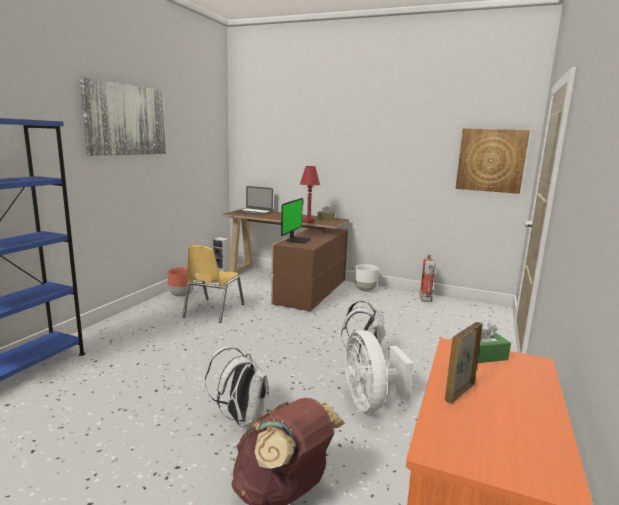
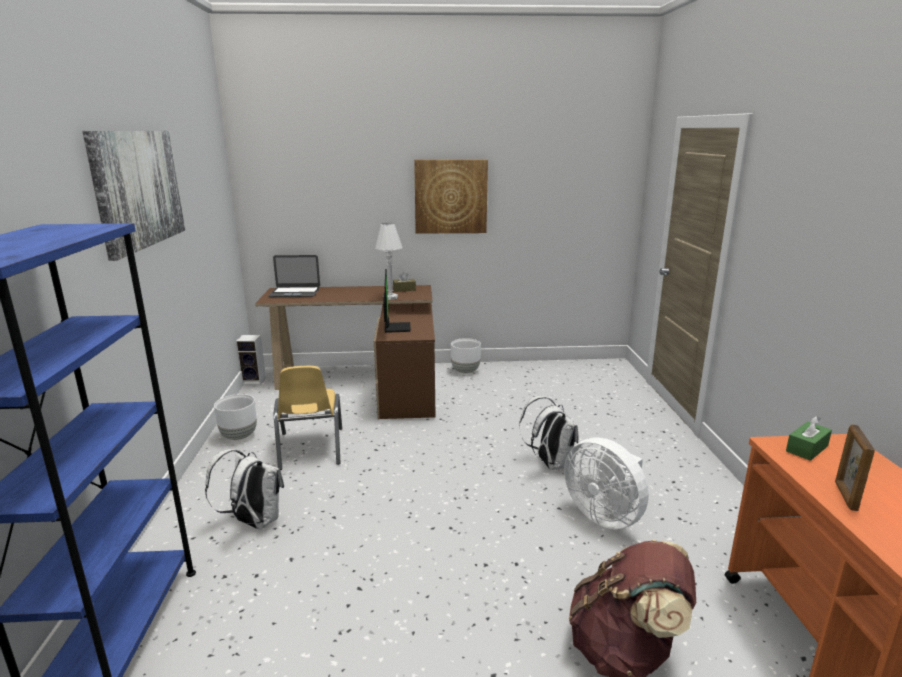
camera: 25 degrees left, 5 degrees up
brown planter [167,267,194,297] -> white planter [214,394,257,440]
white backpack [205,346,269,428] -> white backpack moved to [205,449,284,530]
red table lamp [300,166,320,223] -> white table lamp [375,223,403,300]
fire extinguisher [419,254,436,302] -> none
picture [456,128,530,194] -> picture moved to [414,160,488,234]

